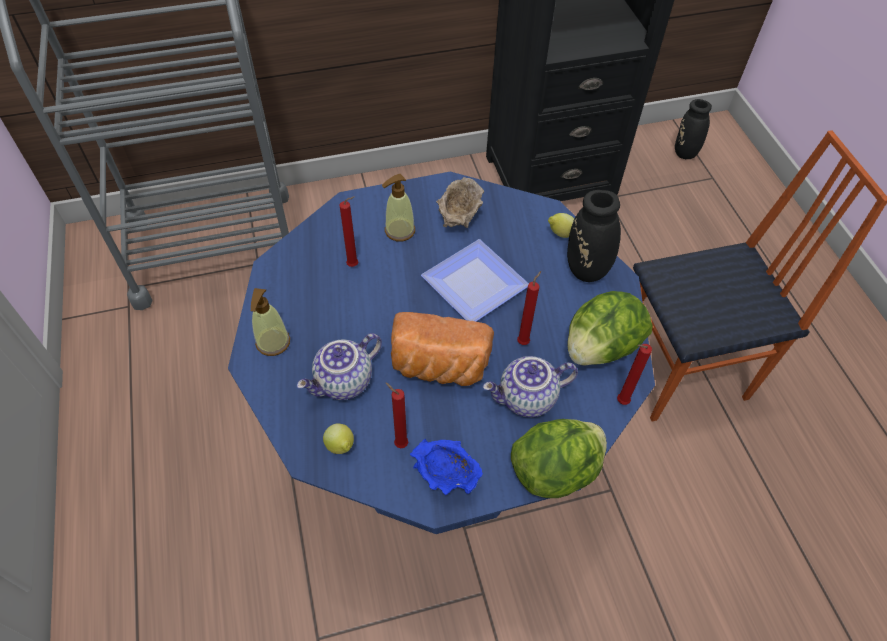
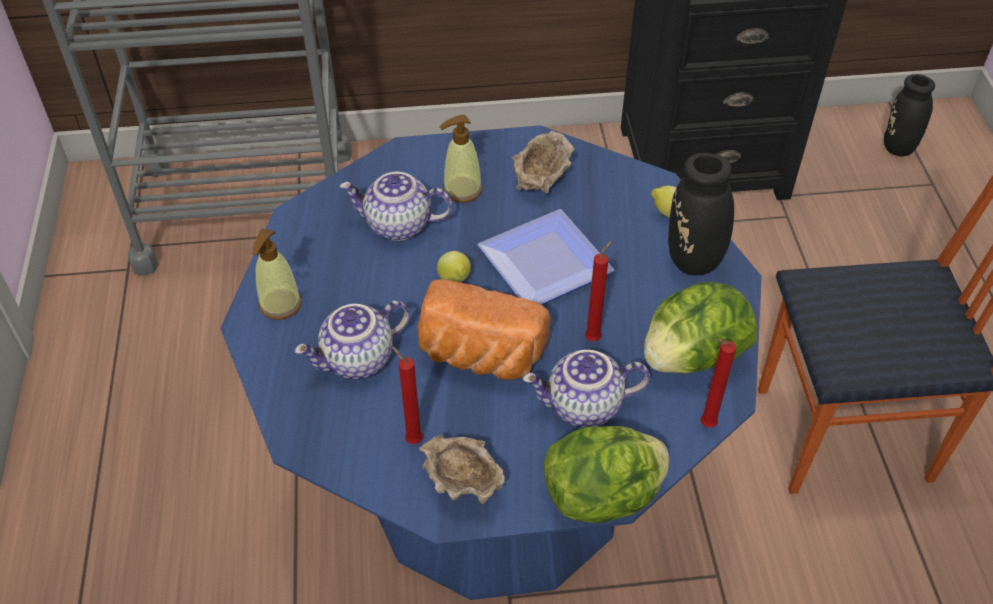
camera: 10 degrees right, 5 degrees down
lemon [323,423,354,454] -> lemon moved to [437,251,471,282]
red candle [339,196,358,267] -> teapot [339,172,452,241]
blue bowl [410,439,483,495] -> beige bowl [419,434,505,504]

